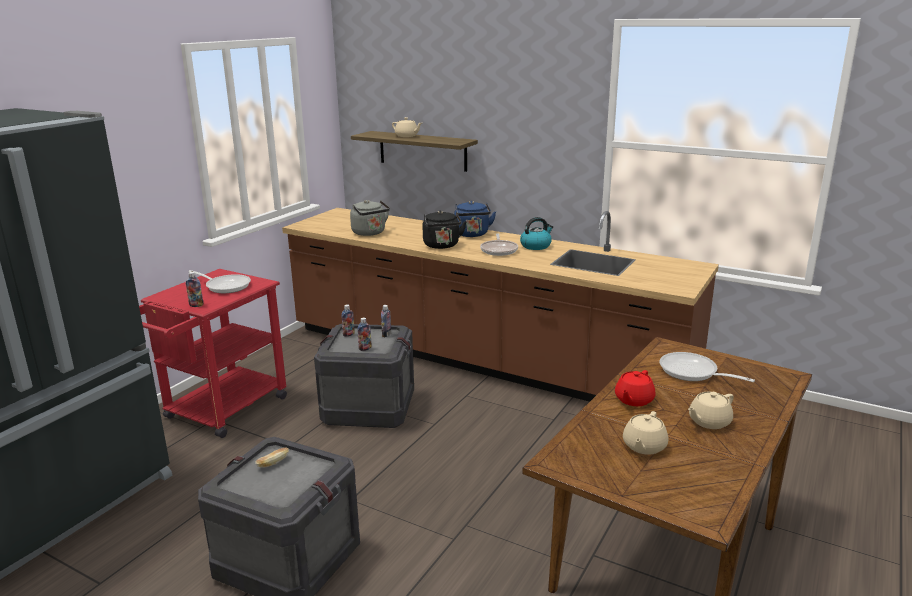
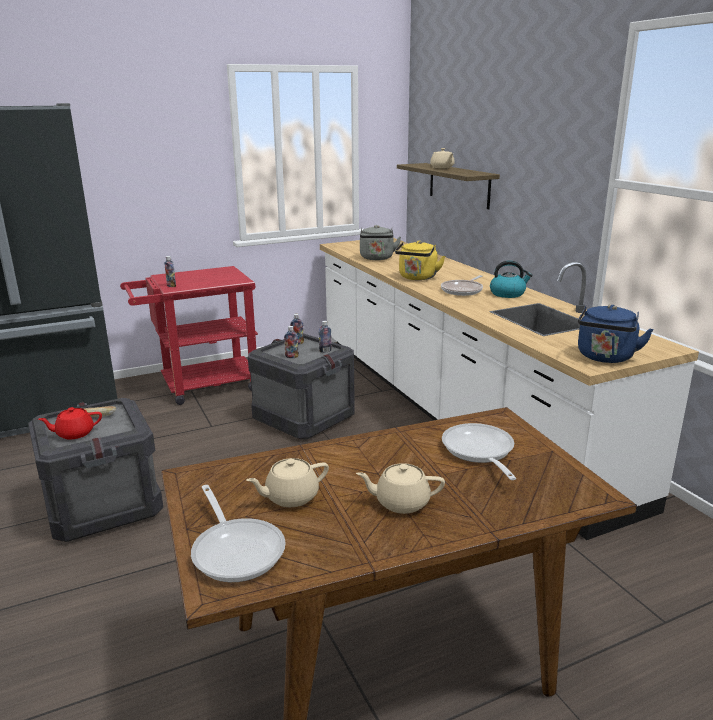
camera: 35 degrees right, 0 degrees up
frying pan [188,270,251,293] -> frying pan moved to [191,485,286,582]
brown counter [282,208,719,402] -> white counter [320,238,699,540]
black kettle [423,211,467,249] -> yellow kettle [395,240,445,280]
blue kettle [454,201,496,237] -> blue kettle moved to [578,305,654,363]
red teapot [615,370,656,406] -> red teapot moved to [38,407,102,439]

